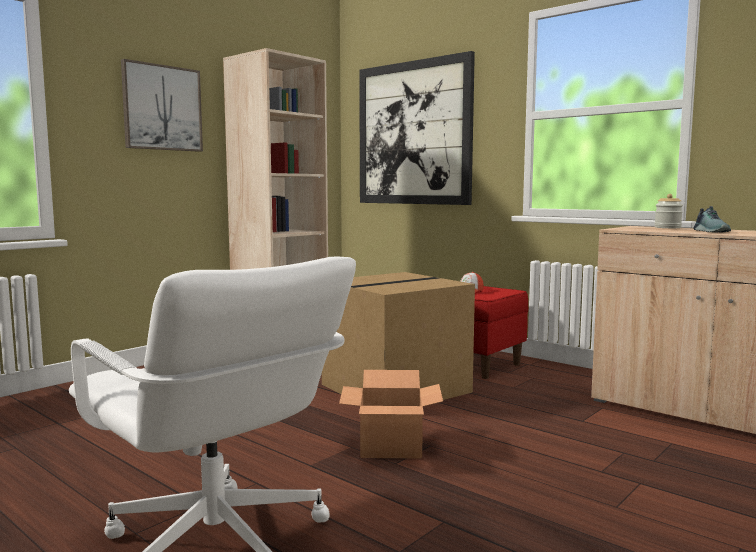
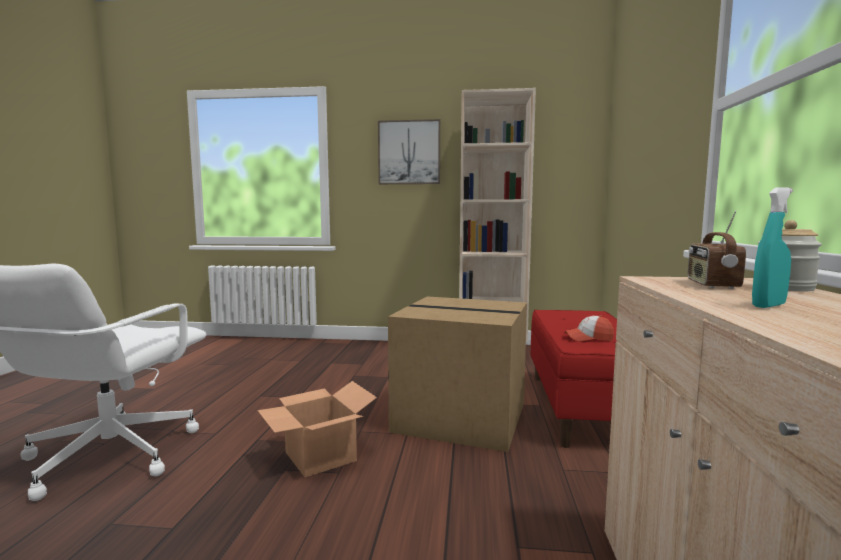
camera: 55 degrees right, 0 degrees up
picture [359,51,475,205] -> none
shoe [693,206,731,233] -> turquoise spray bottle [752,187,793,308]
none -> radio [688,211,746,289]

